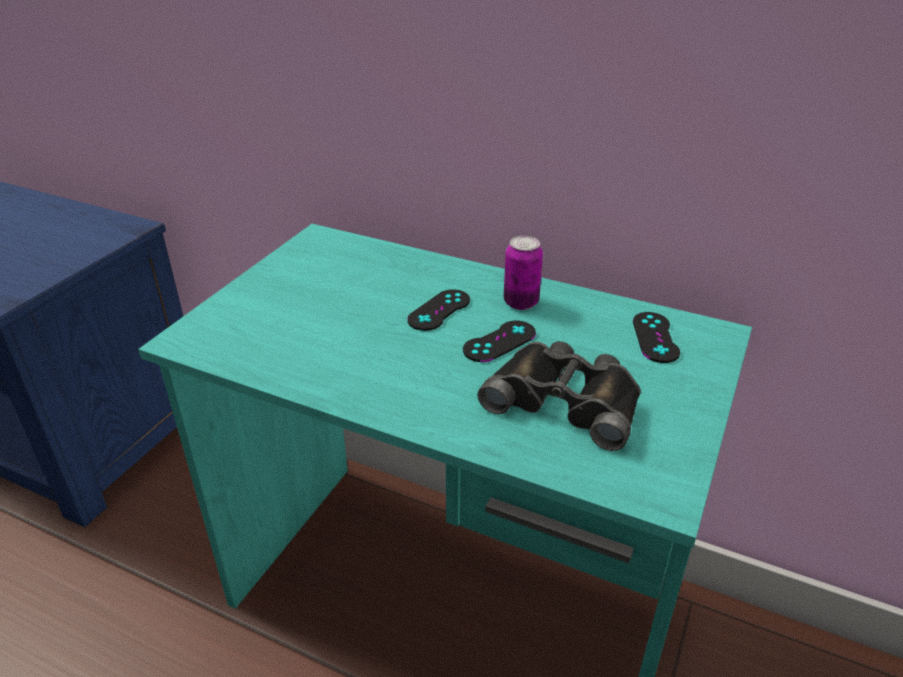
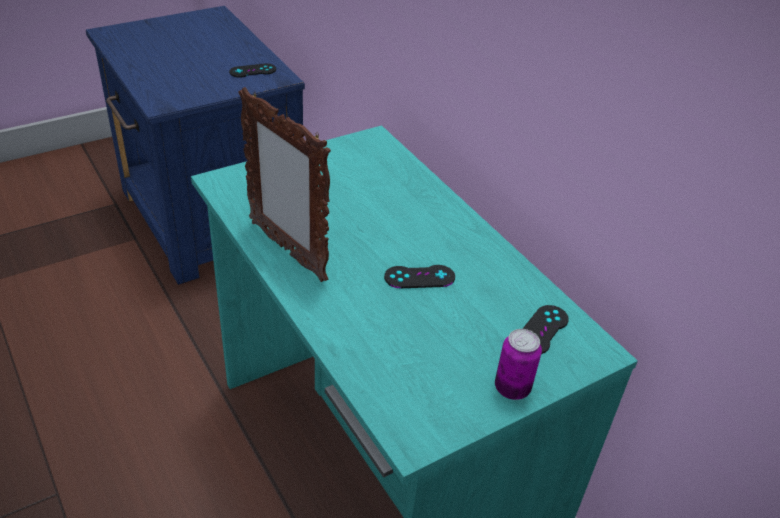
camera: 30 degrees right, 5 degrees up
black game controller [407,289,470,331] -> black game controller moved to [229,63,276,77]
black binoculars [477,341,641,451] -> none
can [504,236,543,310] -> can moved to [495,329,542,400]
none -> picture frame [238,87,331,282]

